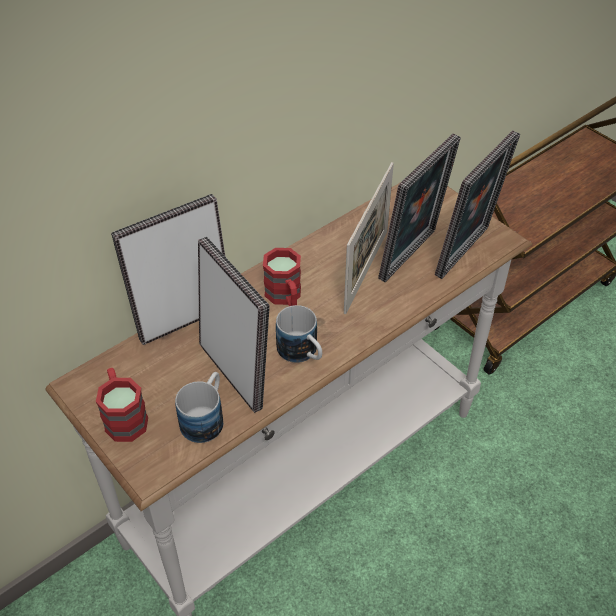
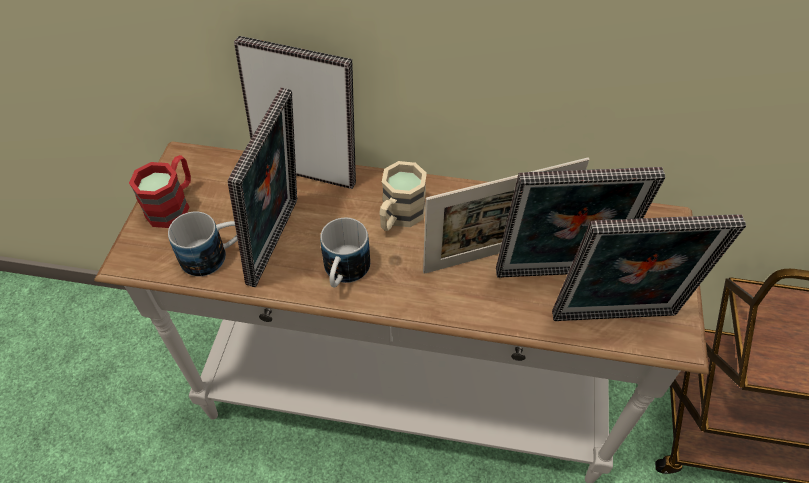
camera: 50 degrees right, 5 degrees up
red mug [263,248,301,306] -> beige mug [379,161,427,231]

